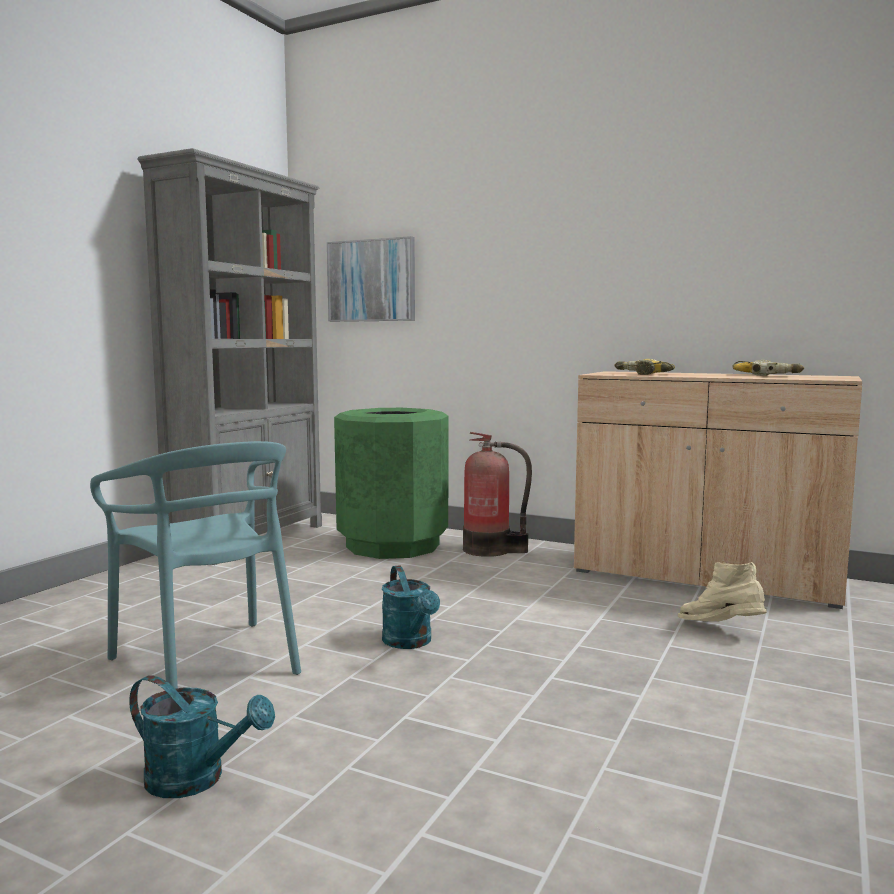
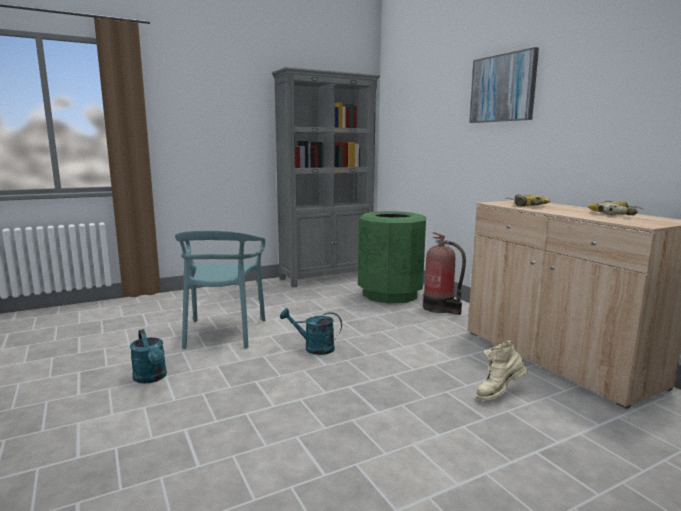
camera: 35 degrees right, 5 degrees up
picture [327,236,415,322] -> picture moved to [469,47,539,123]
turquoise watering can [382,565,440,649] -> turquoise watering can turned 90 degrees clockwise [280,308,342,355]
beige boot [678,562,767,621] -> beige boot turned 105 degrees counterclockwise [476,341,528,400]

